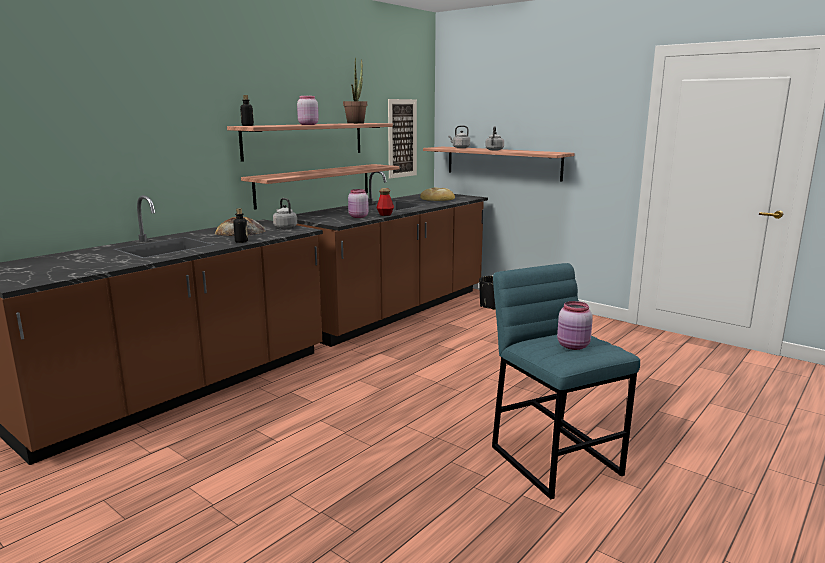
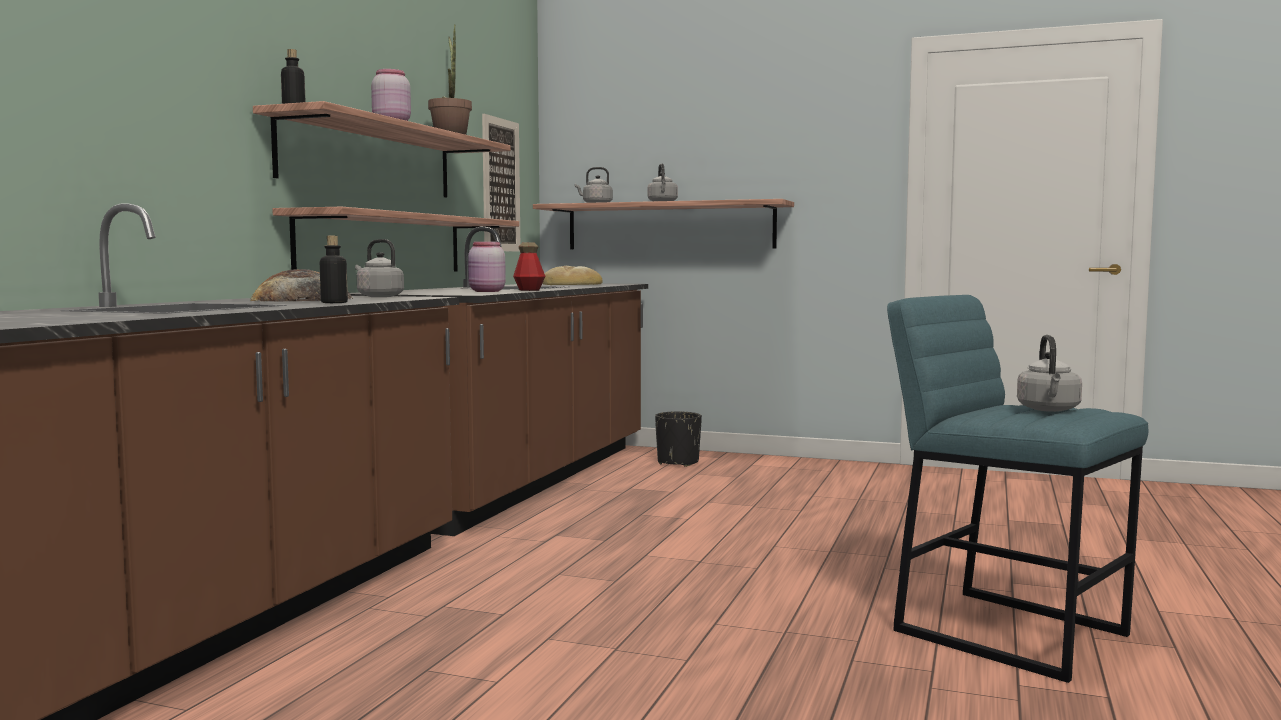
camera: 20 degrees left, 10 degrees down
pink jar [557,301,593,350] -> grey kettle [1017,335,1082,412]

